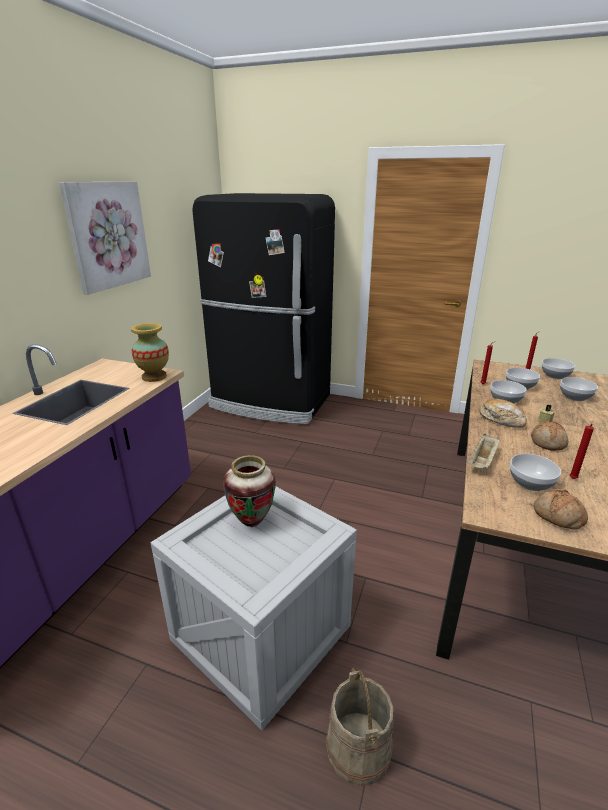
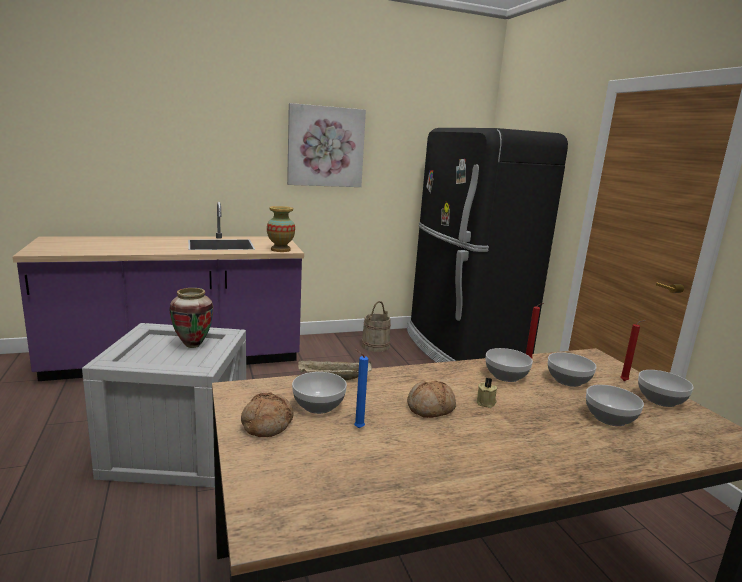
camera: 50 degrees right, 10 degrees down
beige bucket [326,668,394,786] -> beige bucket moved to [361,301,391,352]
bread [479,399,527,428] -> none
red candle [569,424,594,479] -> blue candle [354,349,368,428]

